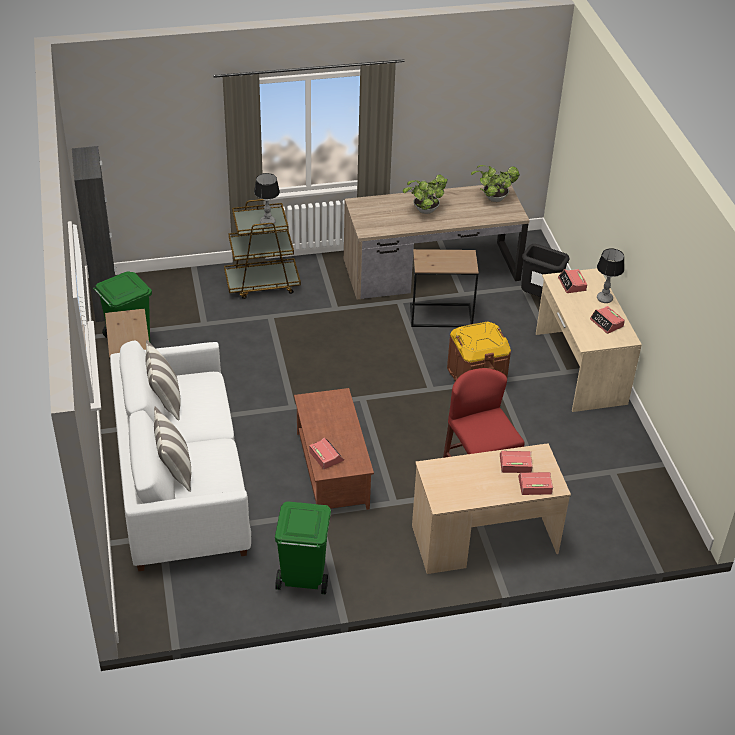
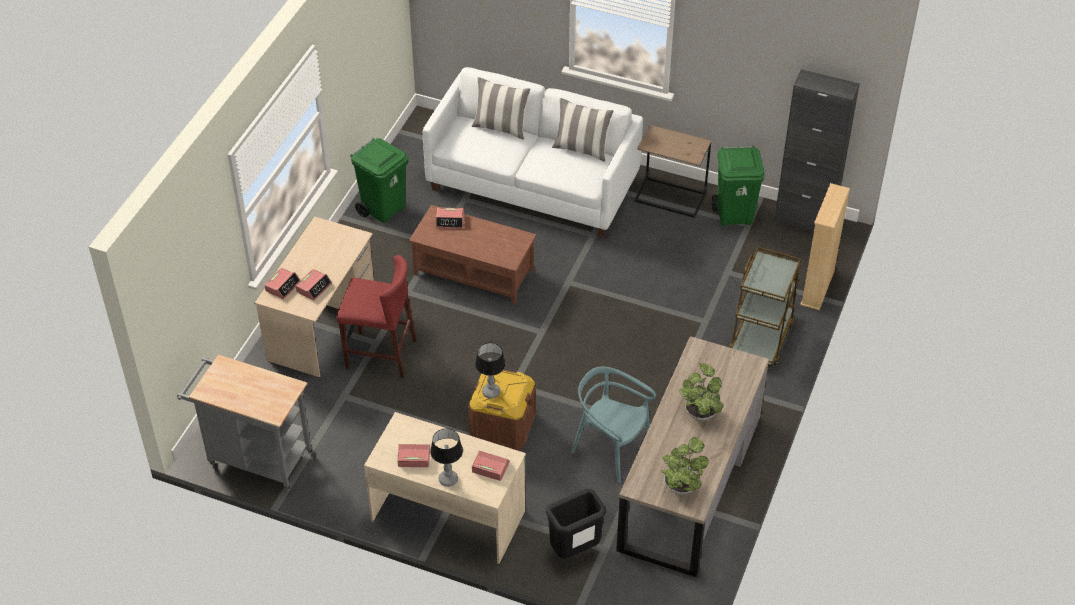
camera: 125 degrees right, 5 degrees up
table lamp [254,173,280,226] -> table lamp moved to [475,343,506,399]
brown side table [410,249,479,327] -> turquoise chair [571,367,656,483]
none -> grey cart [177,355,313,490]
none -> beige bookcase [800,183,850,310]

